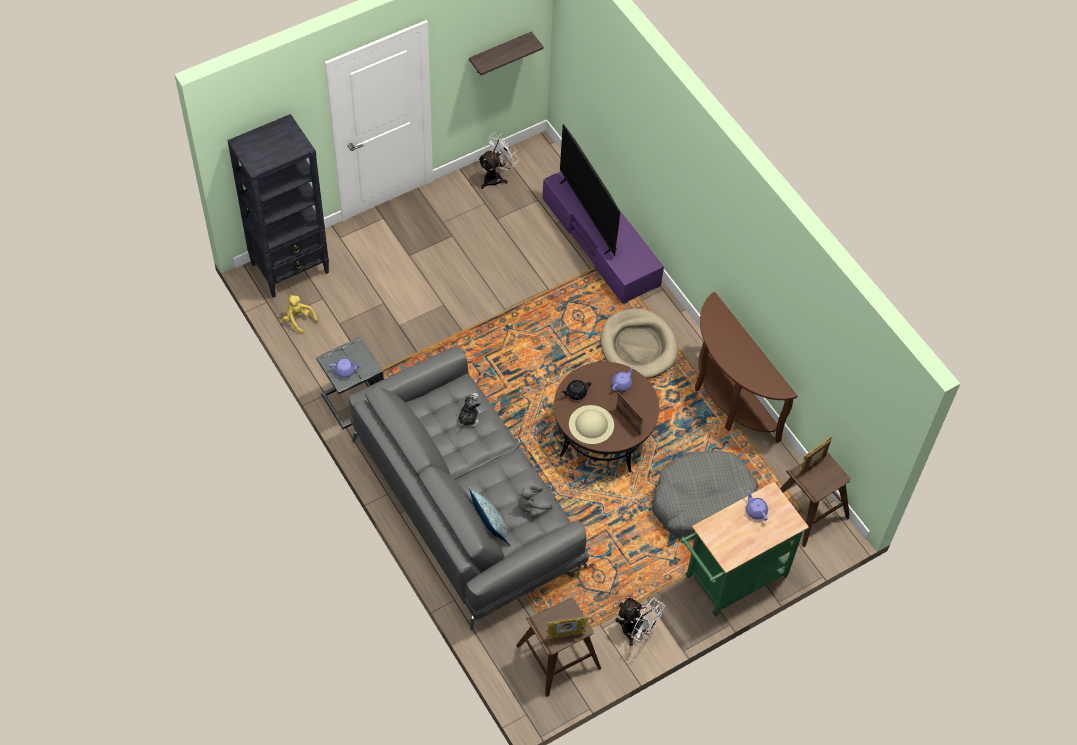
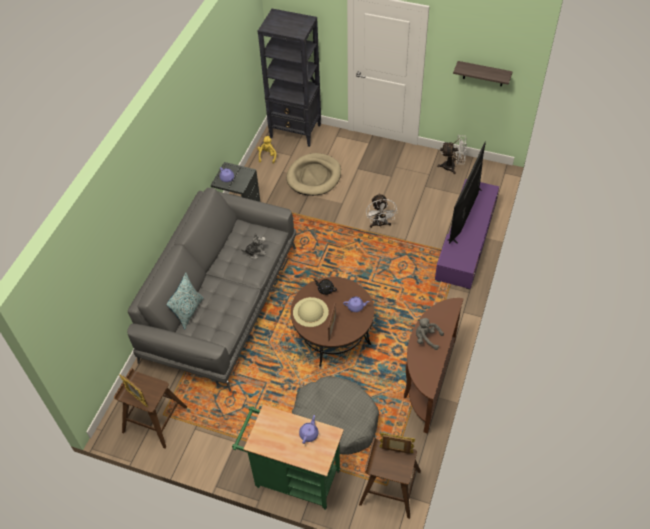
camera: 55 degrees right, 5 degrees down
grey plush toy [518,485,552,517] -> grey plush toy moved to [416,318,444,350]
beige dog bed [601,308,678,378] -> beige dog bed moved to [286,153,341,196]
white fan [616,597,665,646] -> white fan moved to [366,194,398,228]

